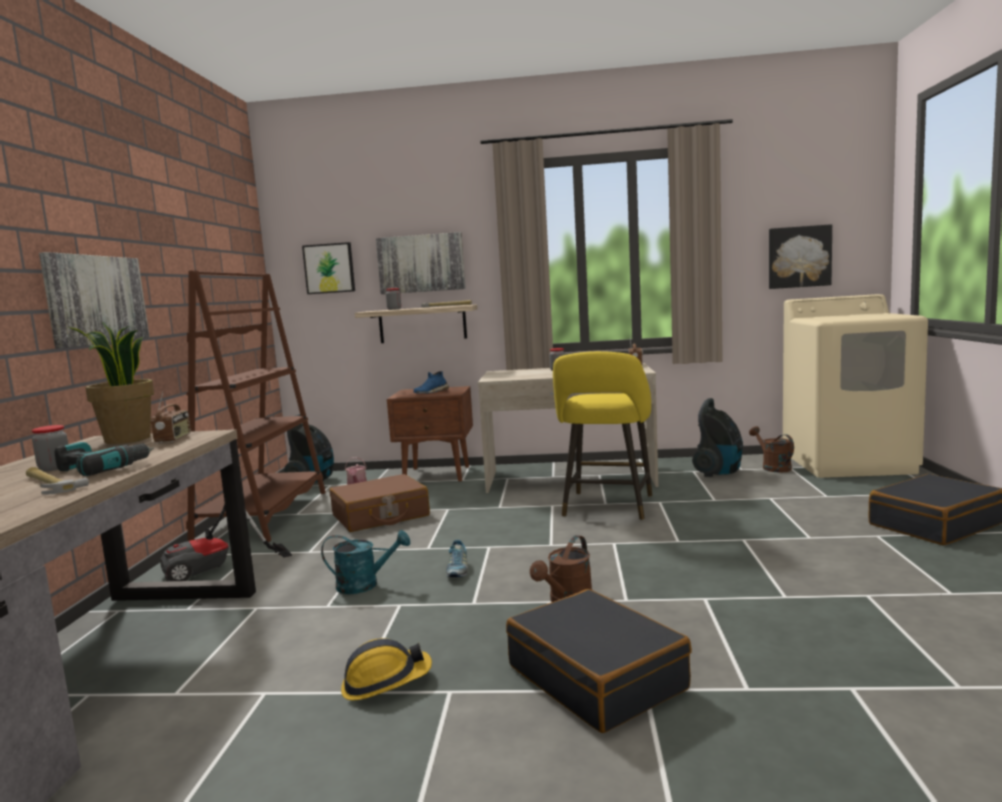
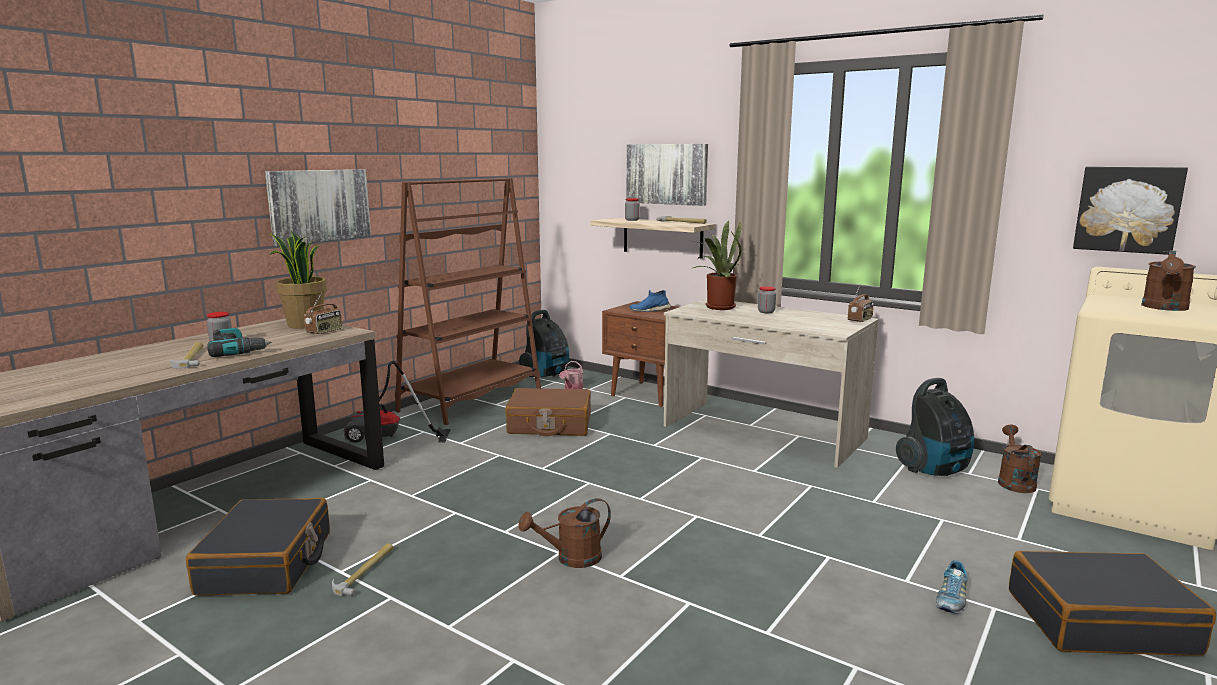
camera: 30 degrees right, 5 degrees up
picture [302,242,355,294] -> none
turquoise watering can [321,530,410,594] -> none
hard hat [341,638,432,701] -> hammer [332,543,393,596]
shoe [446,540,468,577] -> shoe moved to [936,560,968,614]
black suitcase [506,589,692,733] -> black suitcase moved to [186,498,330,595]
yellow stool [553,351,652,521] -> none
none -> potted plant [693,221,741,310]
none -> brown watering can [1141,251,1196,311]

